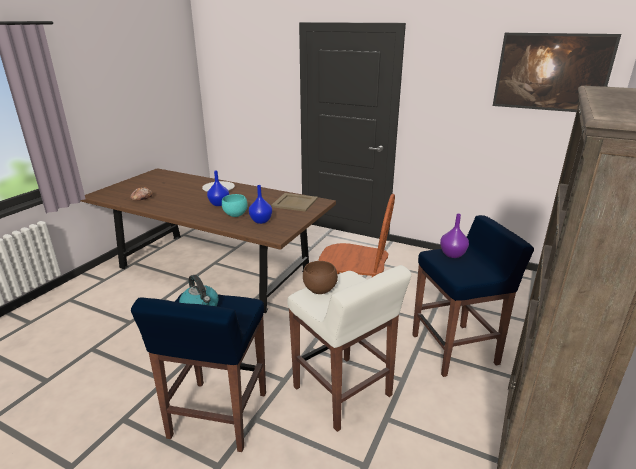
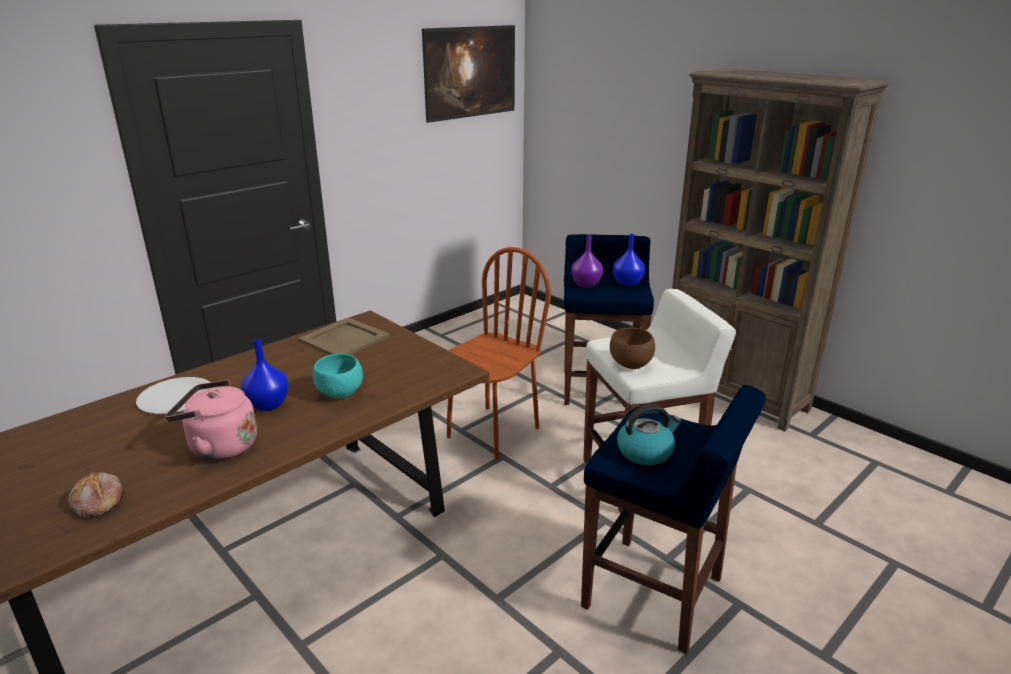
camera: 70 degrees left, 0 degrees up
blue vase [249,185,272,224] -> blue vase moved to [613,234,645,286]
none -> pink kettle [165,380,257,460]

